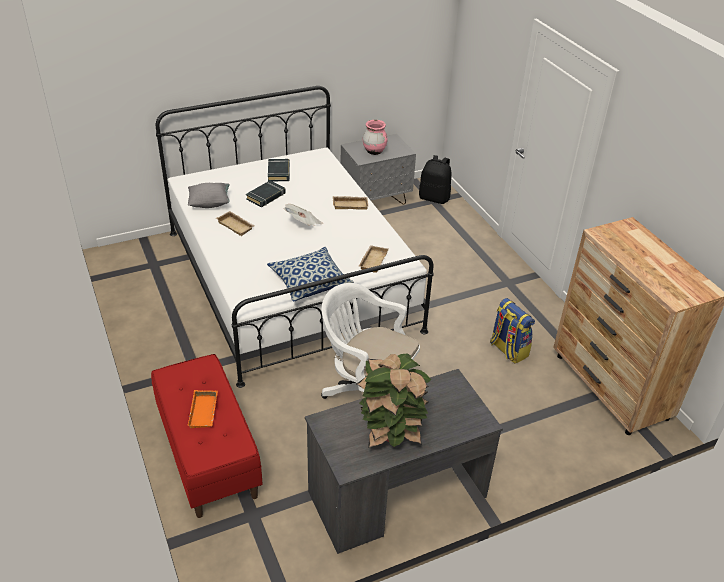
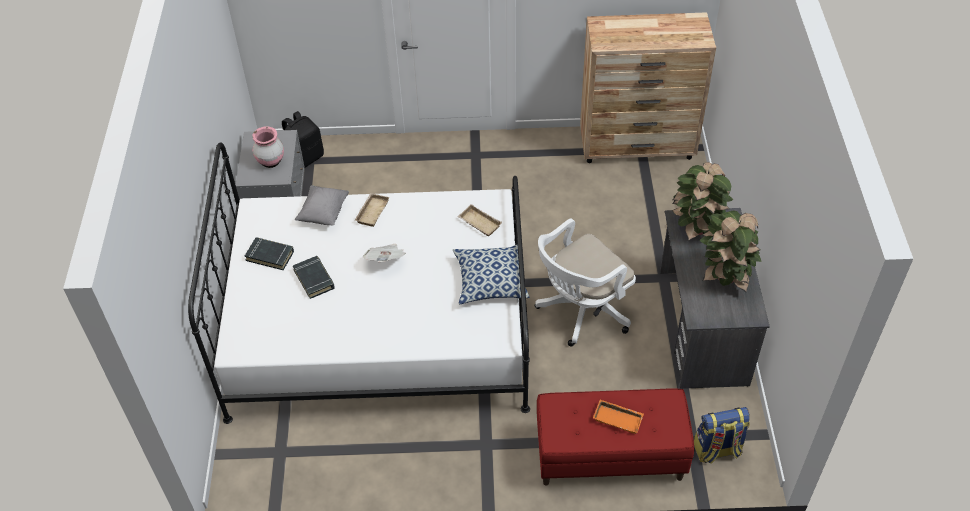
camera: 65 degrees left, 10 degrees up
grey pillow [188,183,230,208] -> grey pillow moved to [295,185,349,226]
beige tray [216,211,255,236] -> none
backpack [490,298,535,364] -> backpack moved to [694,407,750,464]
none -> potted plant [672,162,734,241]

